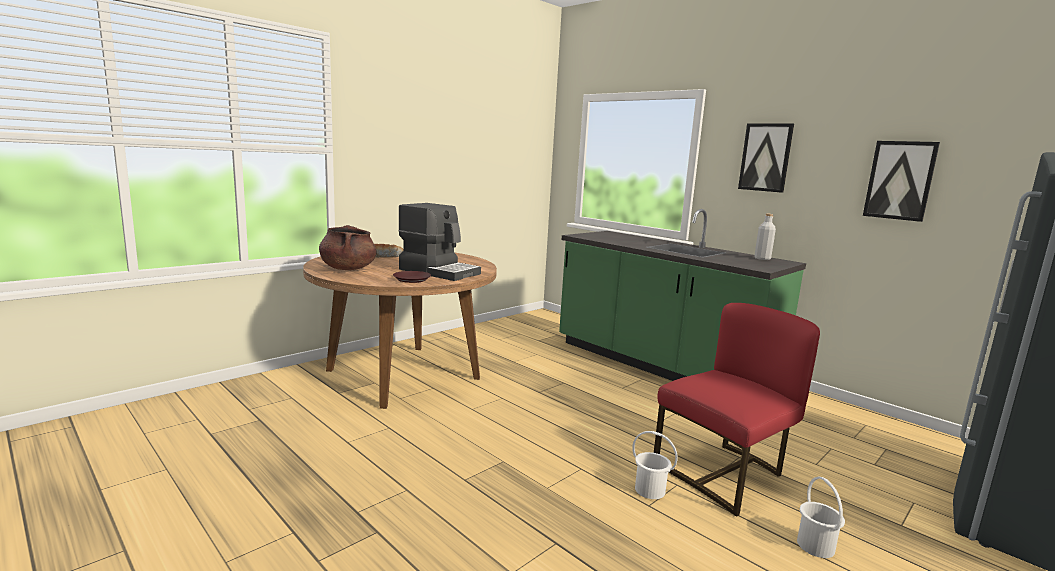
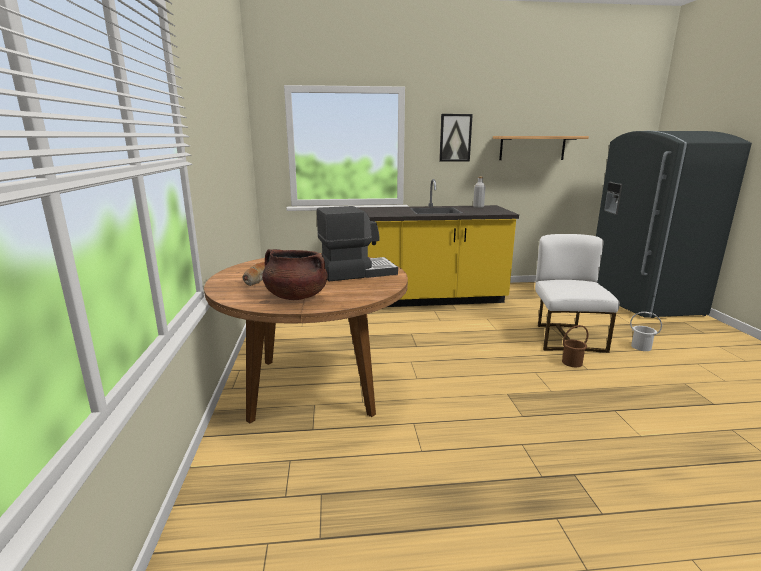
camera: 50 degrees left, 5 degrees up
brown plate [393,271,431,283] -> none
green counter [559,209,806,381] -> yellow counter [356,179,519,307]
white bucket [632,431,678,499] -> brown bucket [562,325,589,367]
red chair [654,303,820,517] -> white chair [535,234,620,353]
picture [863,141,940,222] -> shelf [493,136,589,160]

